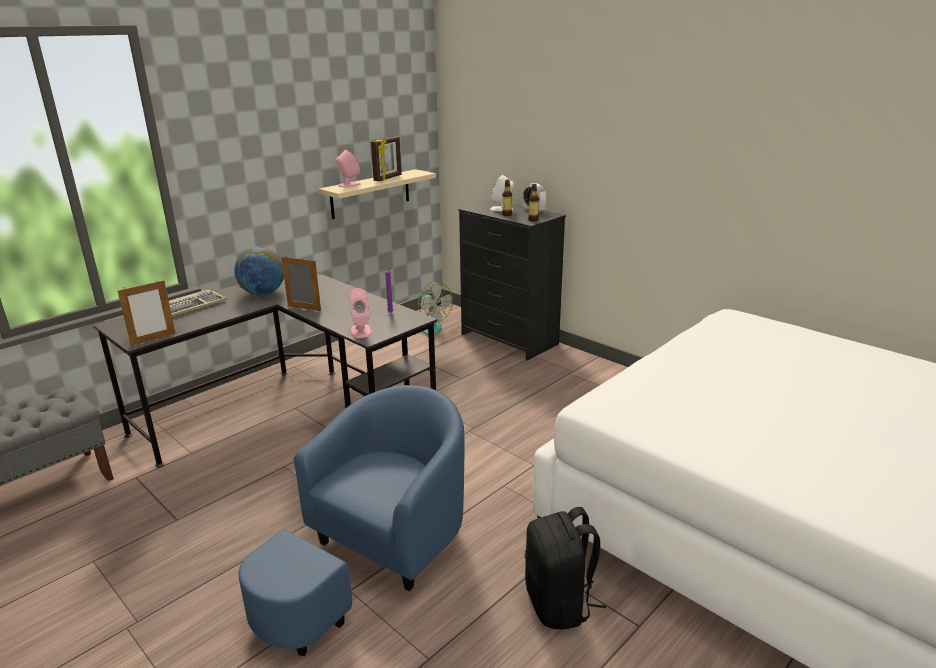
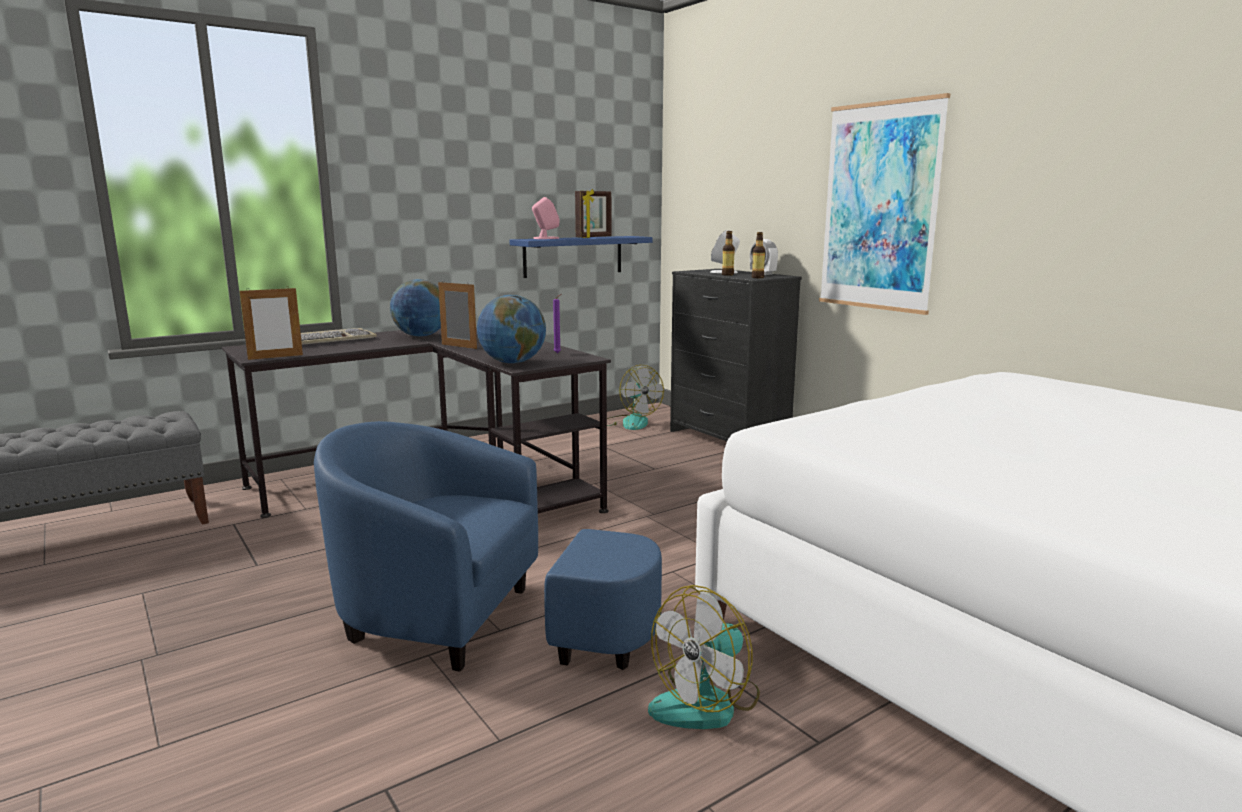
camera: 10 degrees right, 10 degrees down
blue armchair [239,385,465,656] -> blue armchair turned 120 degrees counterclockwise [314,421,662,672]
beige shelf [318,169,436,219] -> blue shelf [510,236,653,278]
pink speaker [350,288,372,338] -> globe [477,295,546,364]
black backpack [525,507,606,630] -> fan [648,585,760,729]
none -> picture [819,93,950,315]

